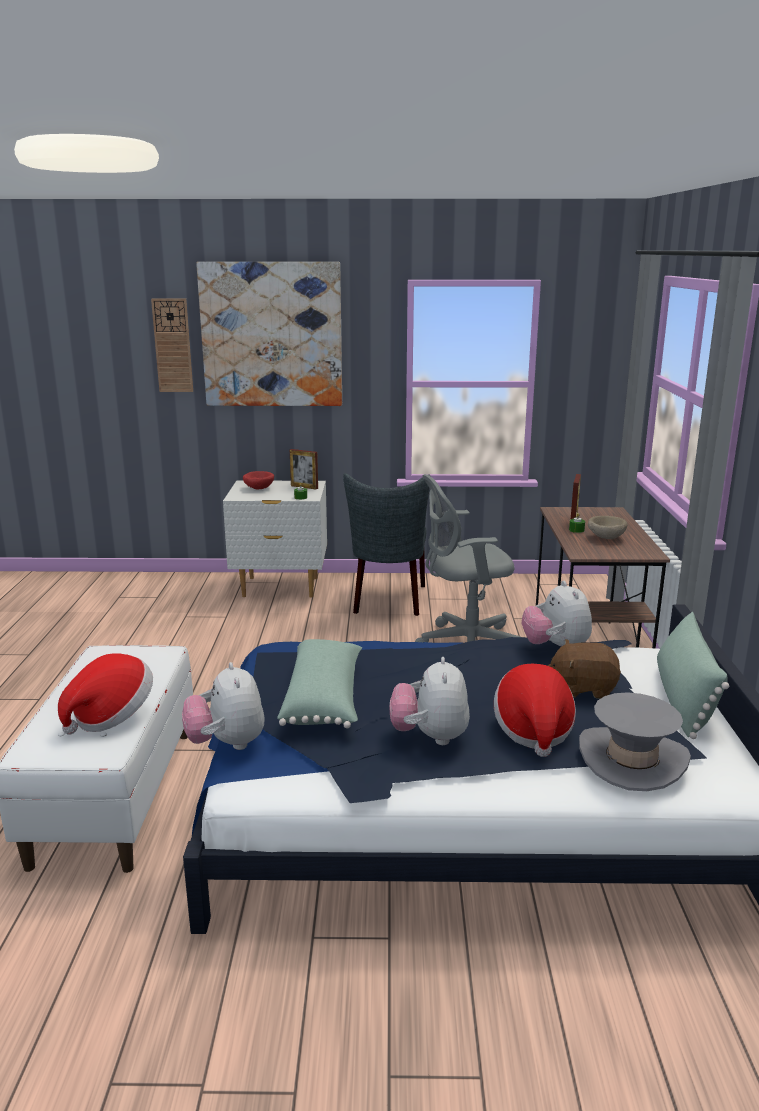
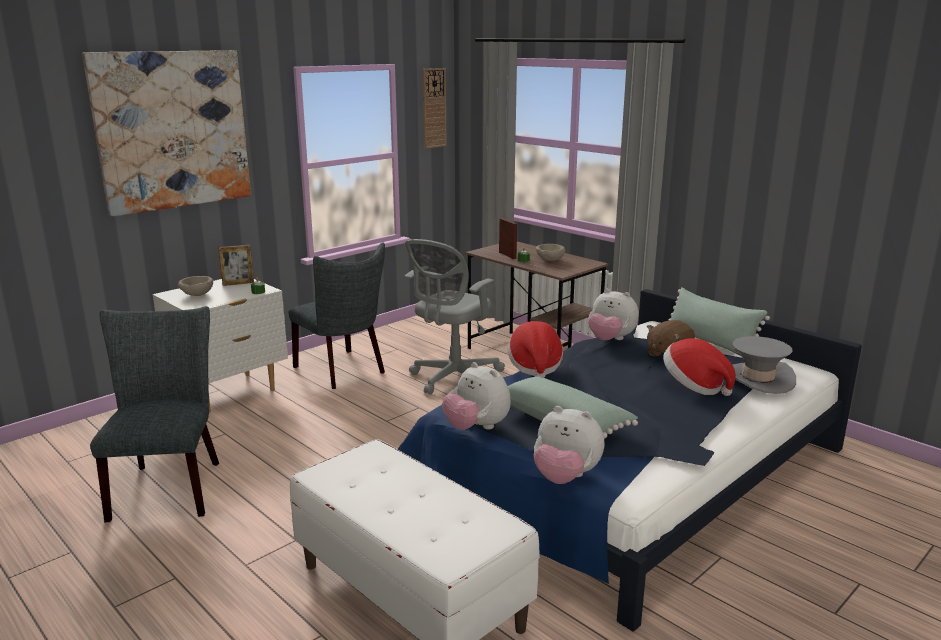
camera: 45 degrees left, 0 degrees up
hat [58,653,153,735] -> hat moved to [508,321,563,378]
wall clock [151,298,193,392] -> wall clock moved to [423,68,447,149]
red bowl [243,471,274,490] -> beige bowl [178,276,213,296]
plush toy [390,657,470,745] -> plush toy moved to [442,362,511,430]
none -> grey chair [90,306,219,522]

